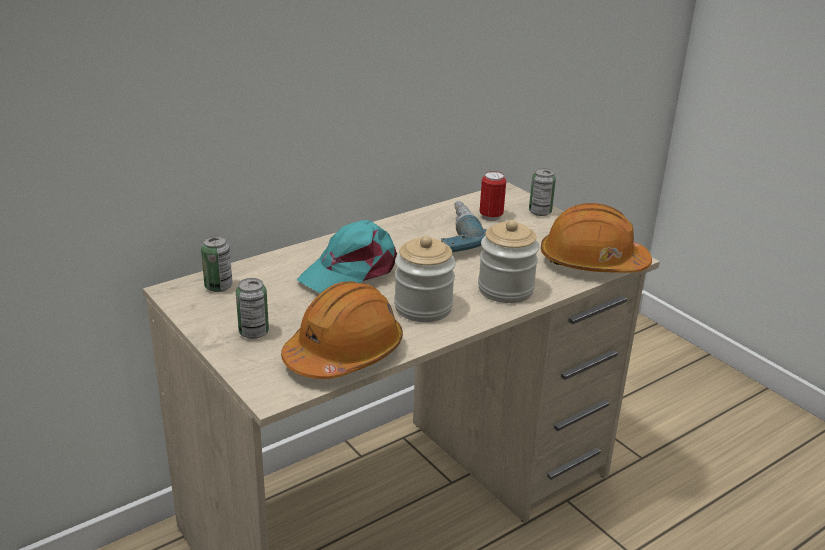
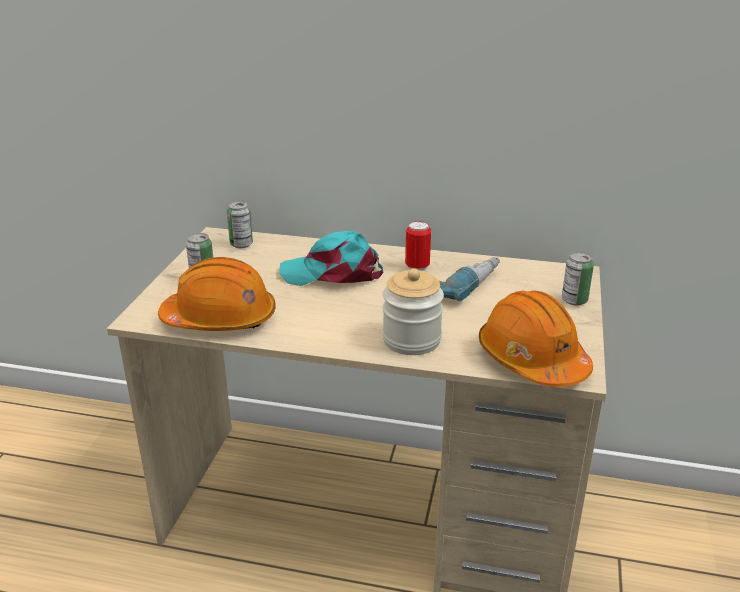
camera: 50 degrees right, 0 degrees up
jar [394,236,456,322] -> none
can [480,171,506,221] -> can moved to [405,221,431,271]

